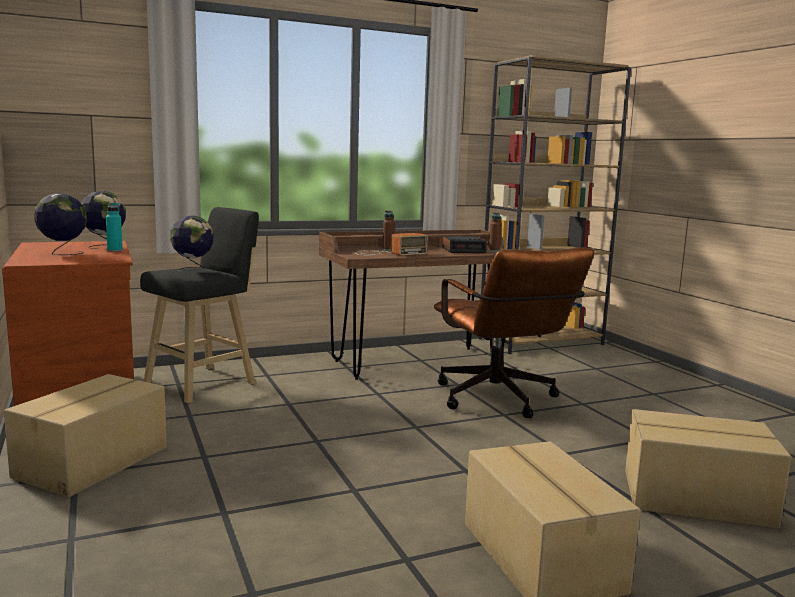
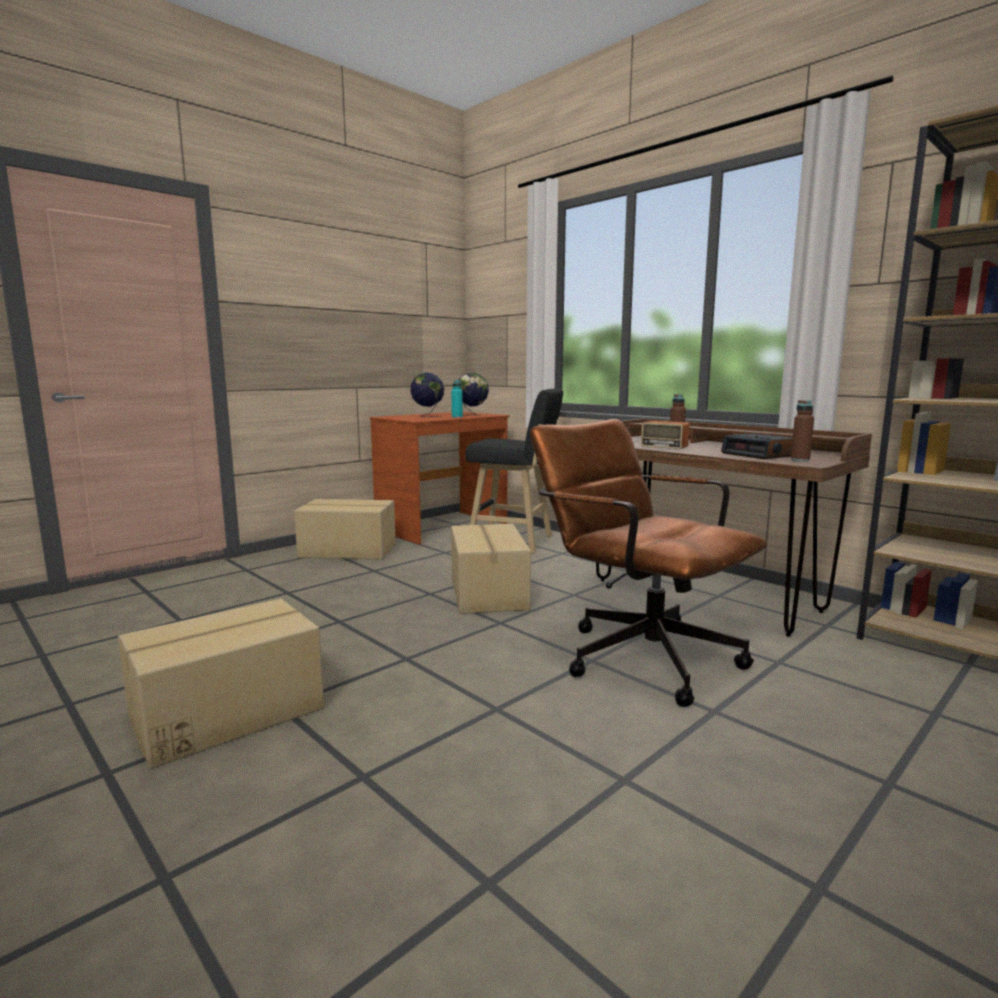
camera: 70 degrees right, 0 degrees up
globe [170,215,214,272] -> none
brown office chair [434,247,595,418] -> brown office chair turned 90 degrees clockwise [530,419,767,707]
cardboard box [625,409,792,528] -> cardboard box moved to [451,524,531,614]

